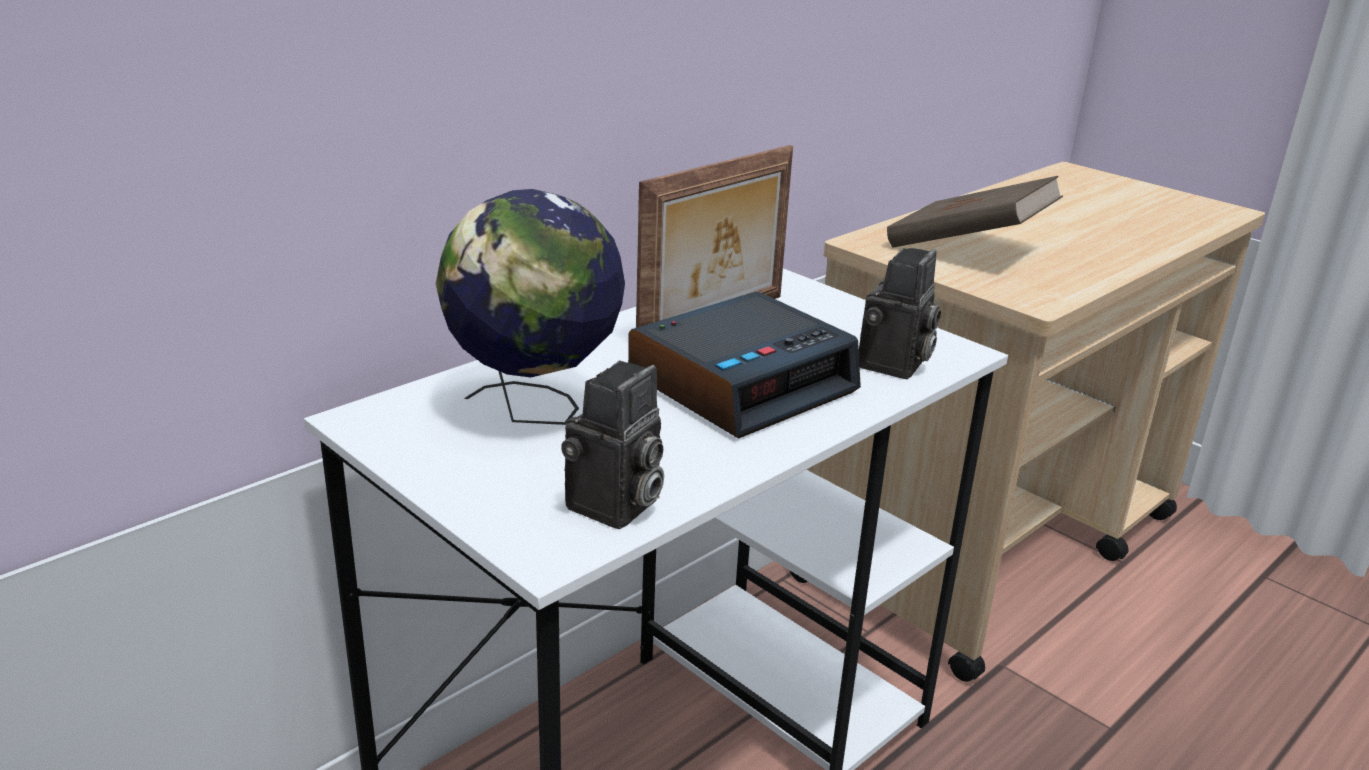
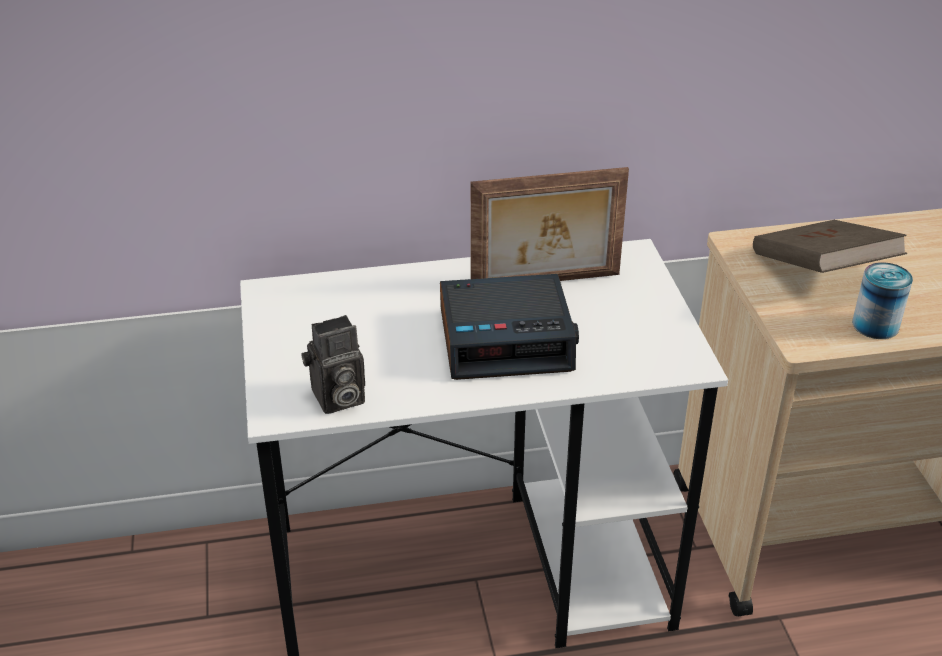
camera: 35 degrees right, 10 degrees up
globe [436,189,625,425] -> none
camera [859,248,941,379] -> none
none -> can [852,262,913,339]

